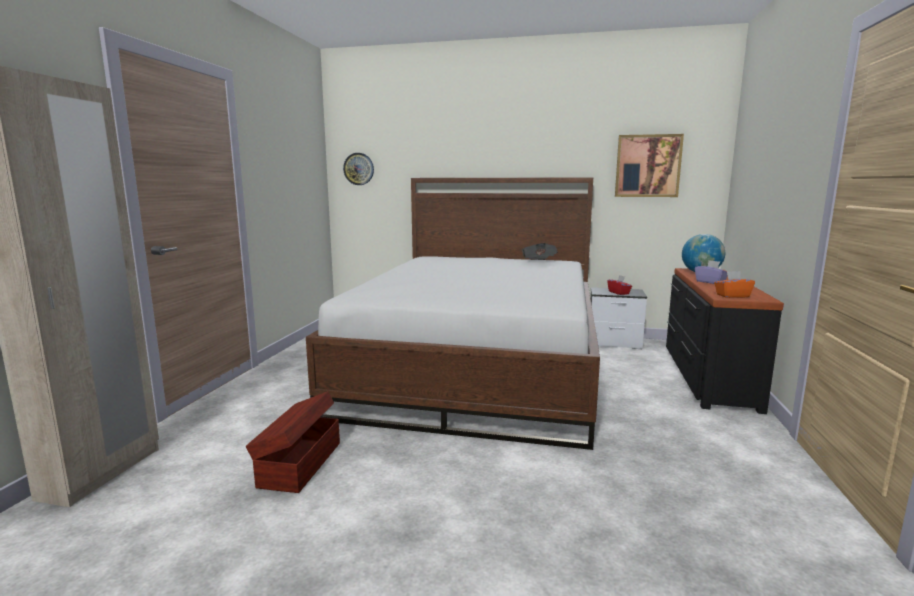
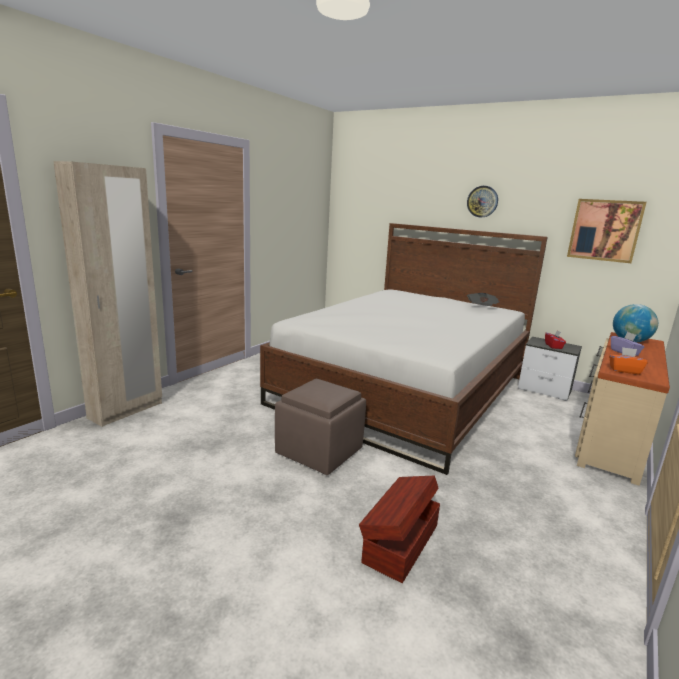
camera: 20 degrees right, 5 degrees up
brown storage box [246,391,340,493] -> brown storage box moved to [359,476,440,583]
wall clock [343,153,374,185] -> wall clock moved to [467,186,498,218]
black dresser [666,268,784,414] -> beige dresser [575,332,670,486]
none -> brown ottoman [275,379,366,475]

